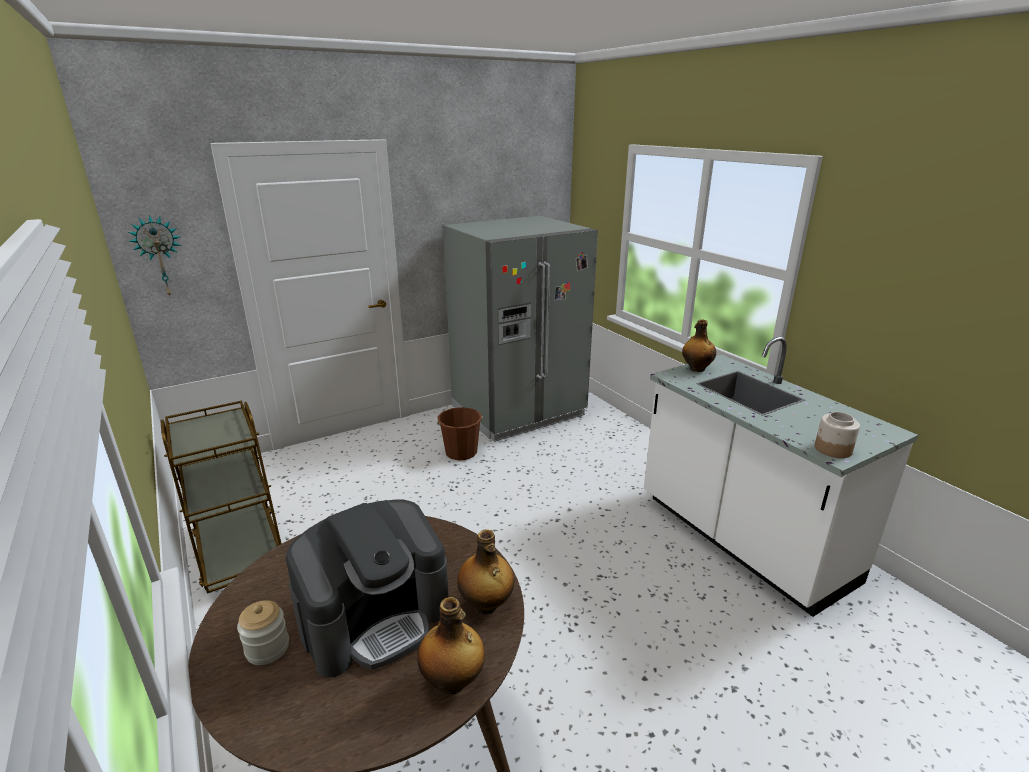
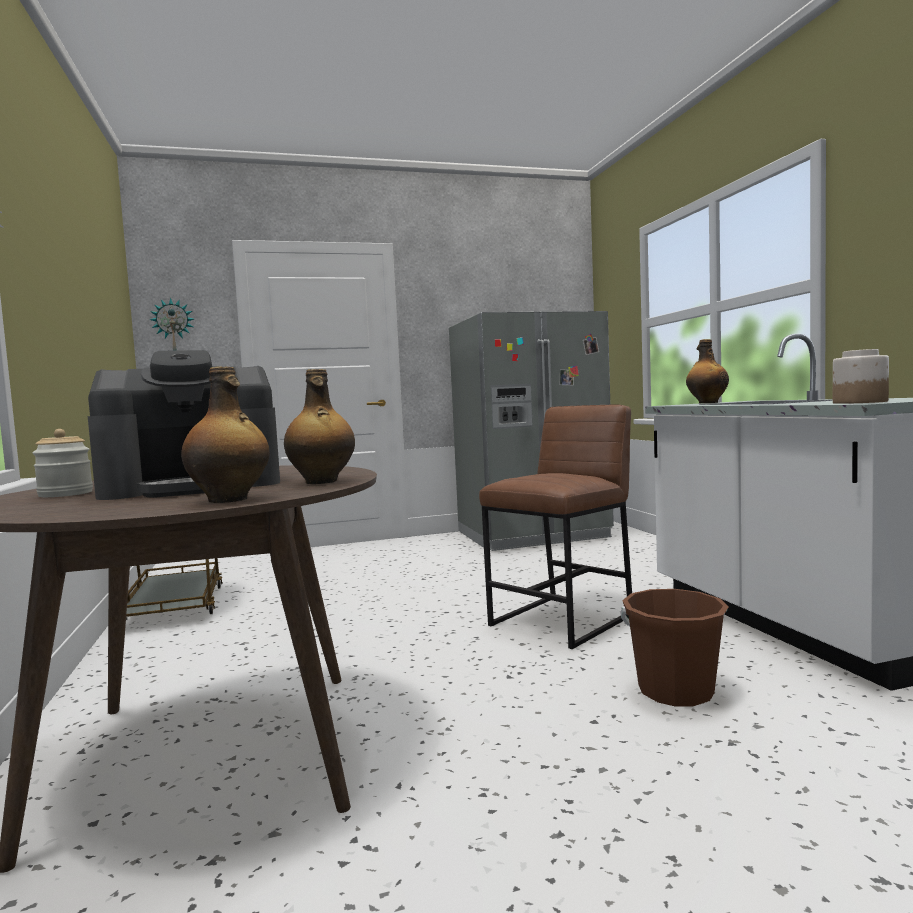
camera: 15 degrees right, 20 degrees down
brown bucket [437,407,483,460] -> brown bucket moved to [620,589,729,707]
none -> brown chair [479,405,632,649]

